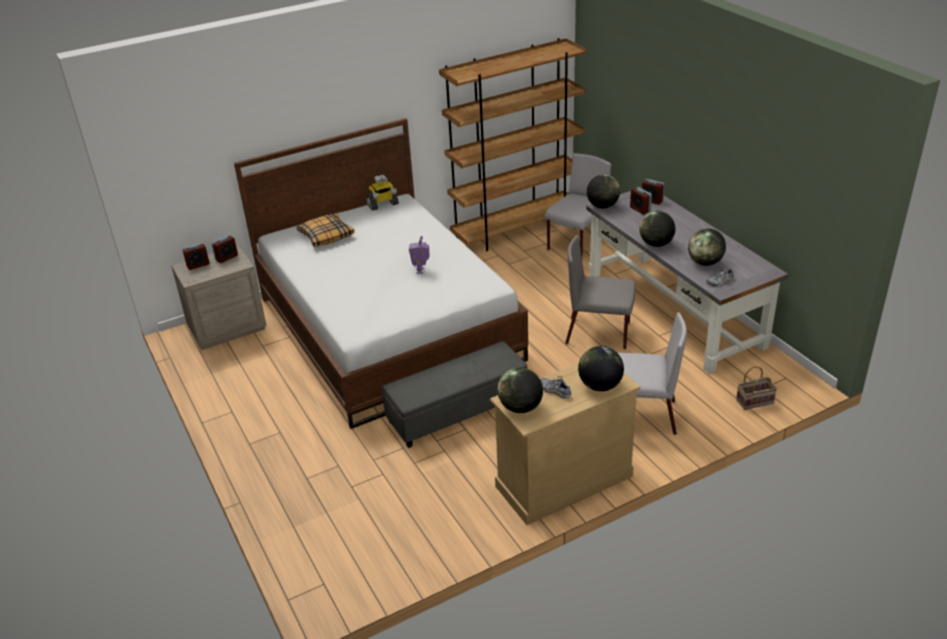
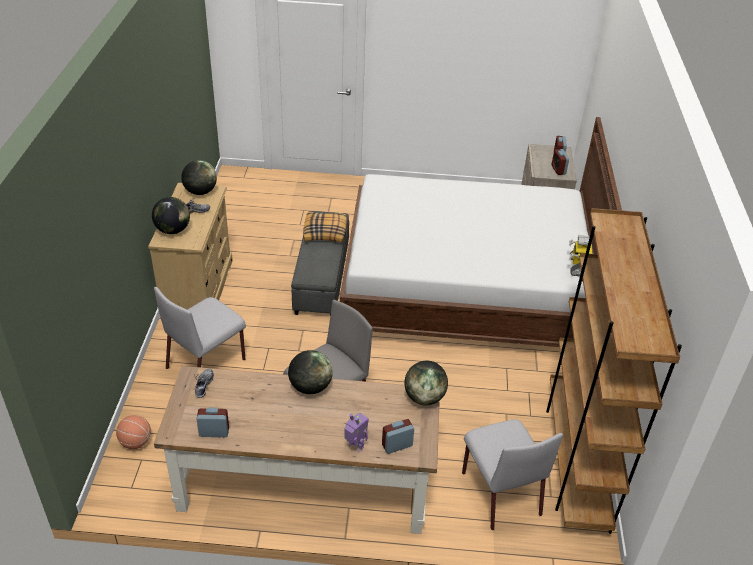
camera: 120 degrees right, 5 degrees up
pillow [297,213,355,247] -> pillow moved to [303,211,347,243]
toy robot [409,236,430,274] -> toy robot moved to [344,413,369,452]
grey desk [586,187,788,374] -> brown desk [154,366,440,534]
alarm clock [630,187,652,214] -> alarm clock moved to [197,407,229,437]
globe [688,229,726,266] -> none
basket [736,366,777,410] -> basketball [116,415,151,449]

